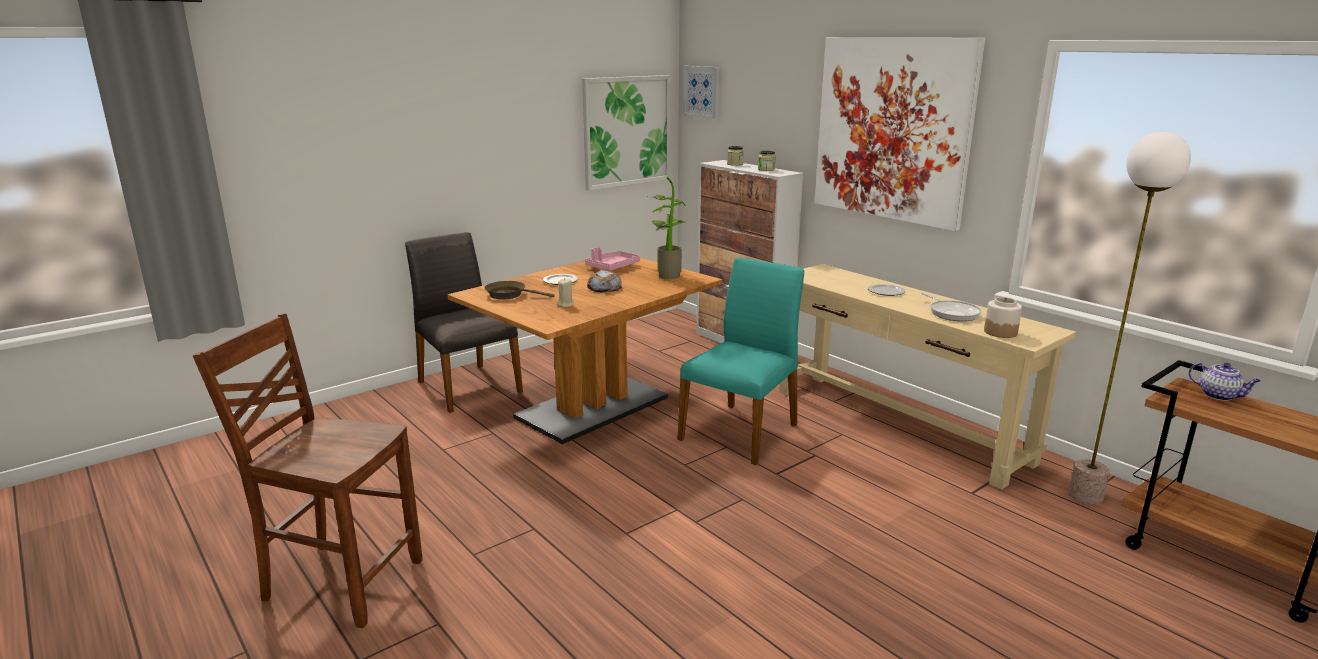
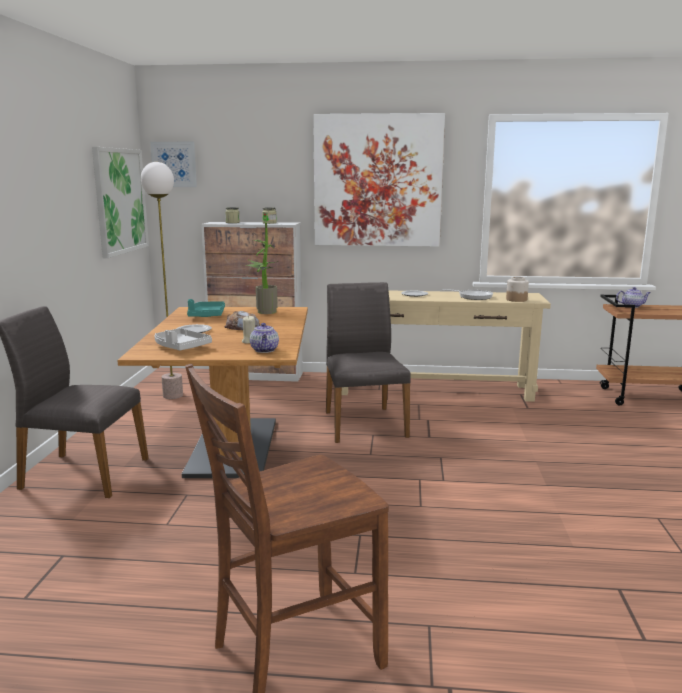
camera: 45 degrees left, 5 degrees down
brown frying pan [484,281,554,300] -> grey tray [154,328,212,350]
pink tray [585,247,640,271] -> turquoise tray [187,299,225,317]
turquoise chair [677,258,804,465] -> grey chair [326,282,411,443]
floor lamp [1069,131,1191,505] -> floor lamp moved to [141,162,183,399]
none -> teapot [250,323,279,353]

